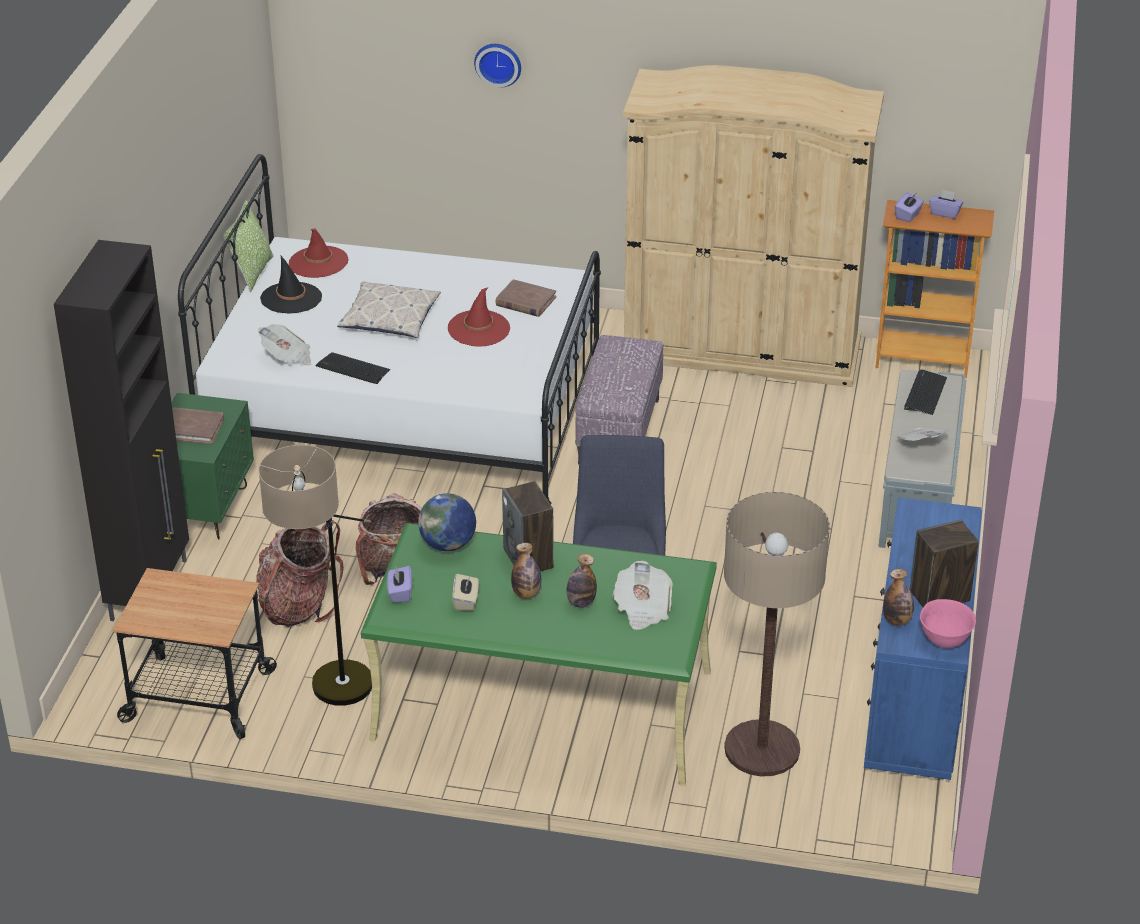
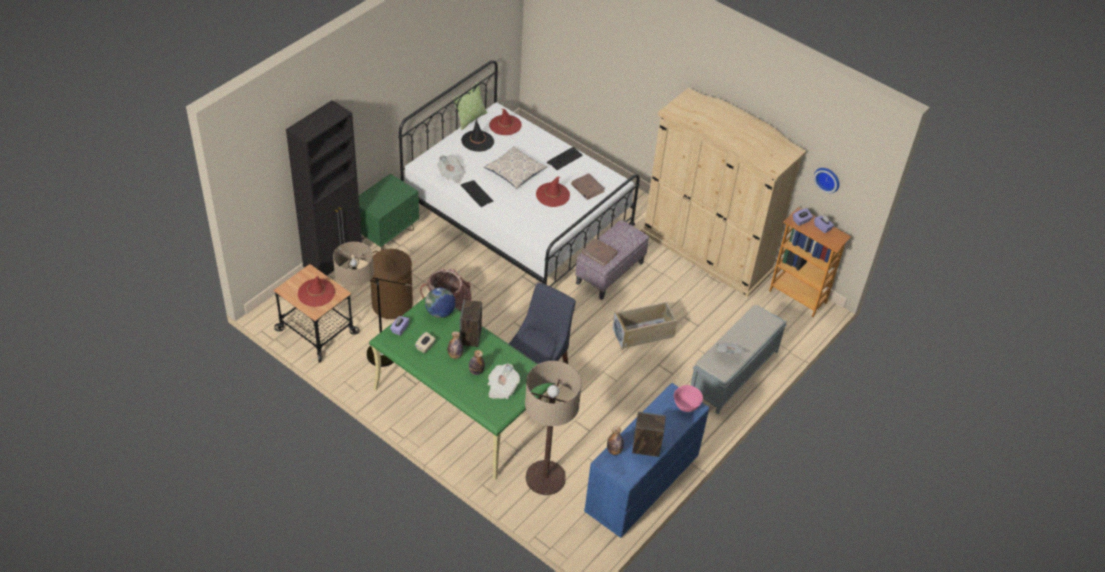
camera: 25 degrees right, 10 degrees up
brown book [172,407,224,444] -> brown book moved to [582,239,618,266]
backpack [256,520,344,627] -> brown laundry basket [370,249,413,319]
wall clock [474,44,521,87] -> wall clock moved to [814,168,839,193]
keyboard [904,370,947,415] -> keyboard moved to [547,147,583,170]
pink bowl [920,599,976,648] -> pink bowl moved to [674,385,703,412]
none -> red hat [298,276,335,307]
none -> beige storage box [612,302,677,350]

